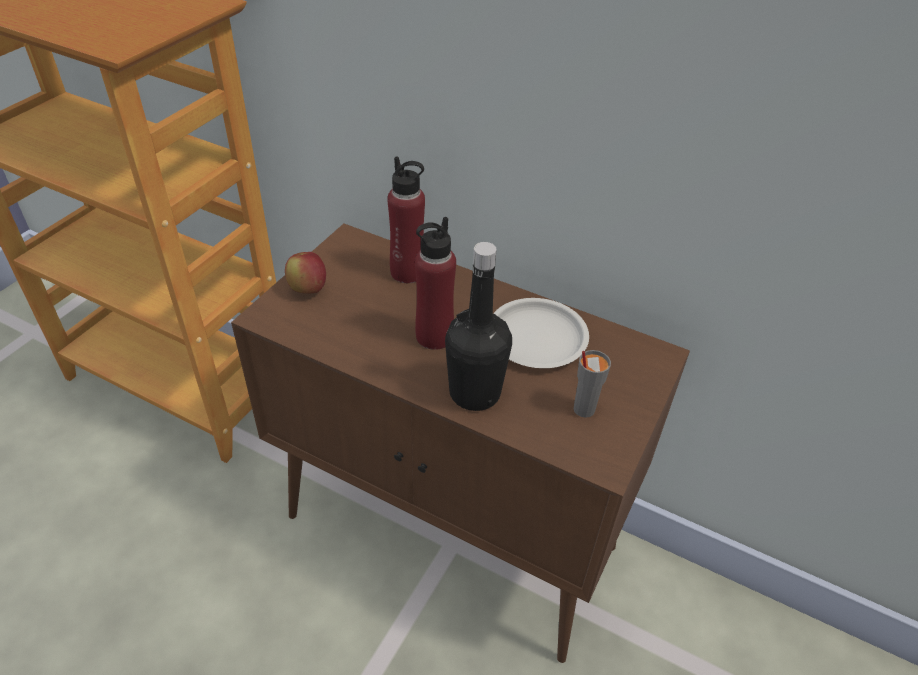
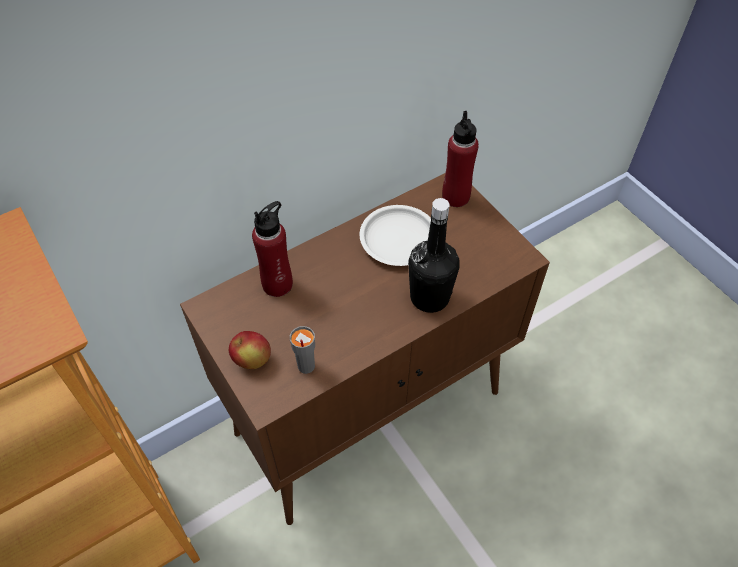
camera: 60 degrees left, 10 degrees up
red bottle [415,217,456,350] -> red bottle moved to [442,111,479,207]
grey cup [574,350,611,418] -> grey cup moved to [290,326,315,374]

